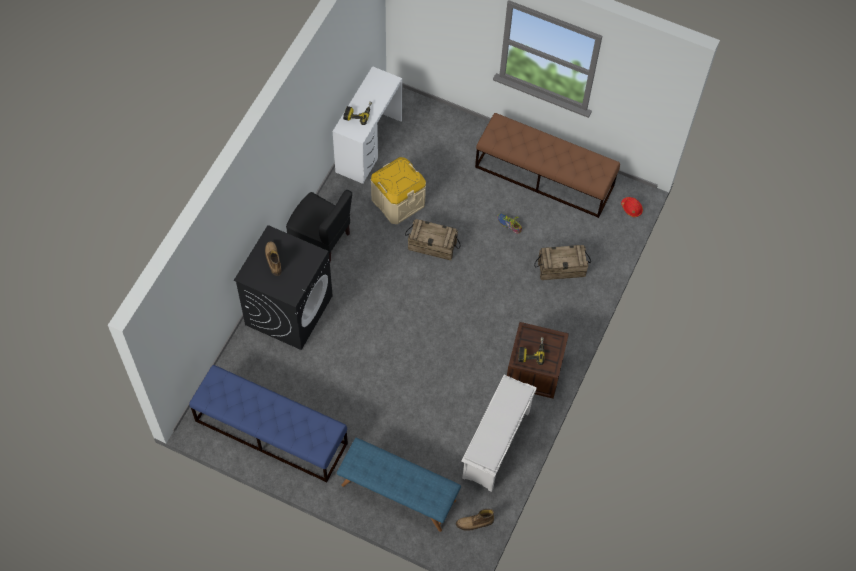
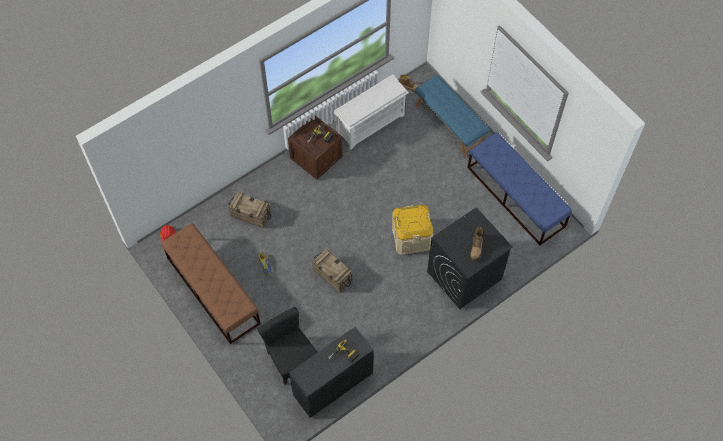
camera: 150 degrees left, 0 degrees up
black chair [286,190,352,262] -> black chair moved to [257,307,318,385]
white desk [333,66,402,184] -> black desk [289,327,374,418]
beige storage box [371,157,426,224] -> beige storage box moved to [392,204,433,255]

